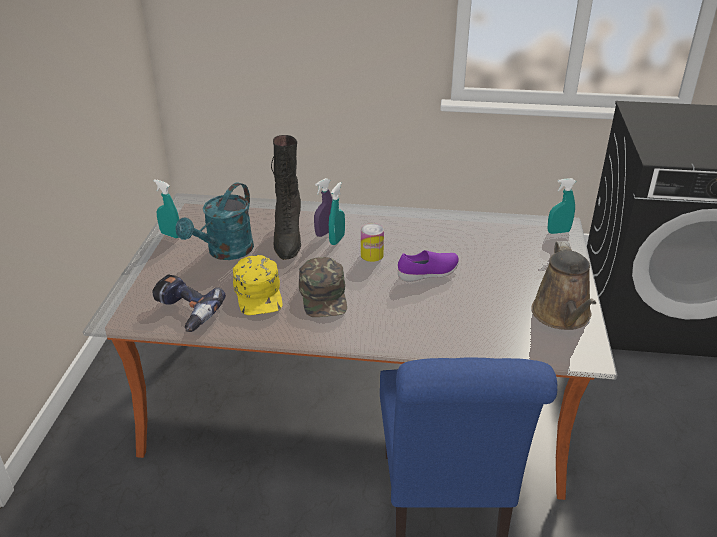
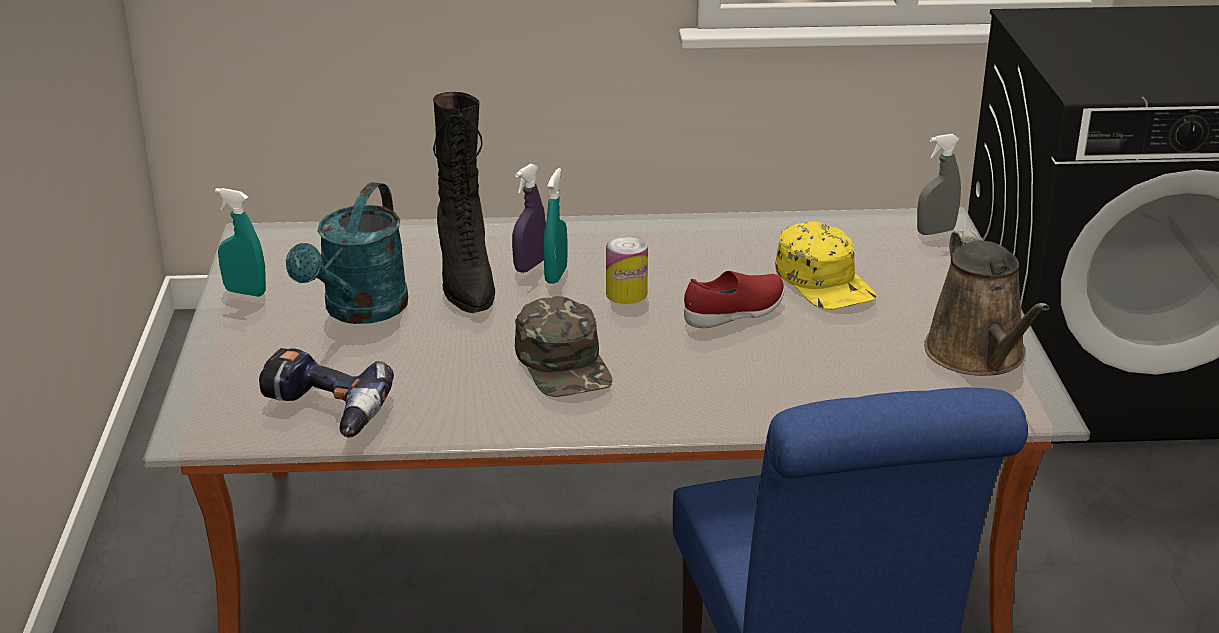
camera: 10 degrees left, 5 degrees down
yellow cap [233,255,283,315] -> yellow cap moved to [775,222,876,309]
purple shoe [398,250,459,282] -> red shoe [684,271,785,328]
turquoise spray bottle [547,178,576,234] -> grey spray bottle [917,134,961,235]

